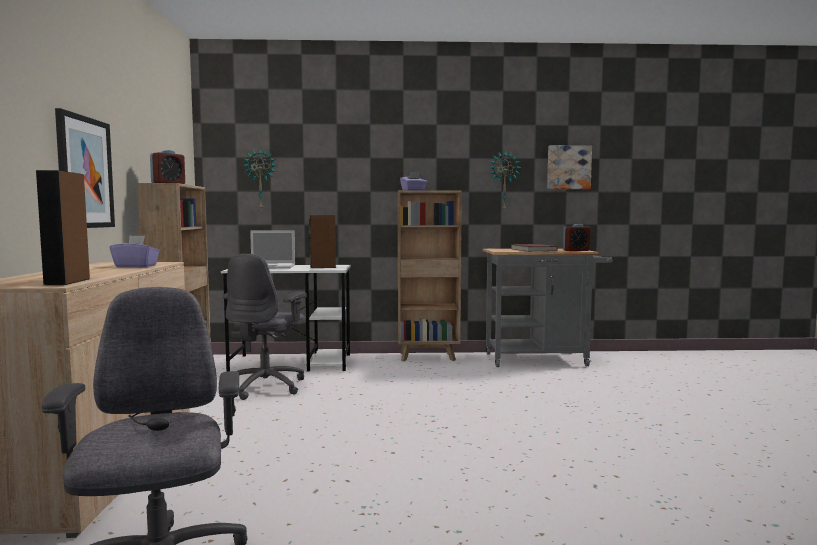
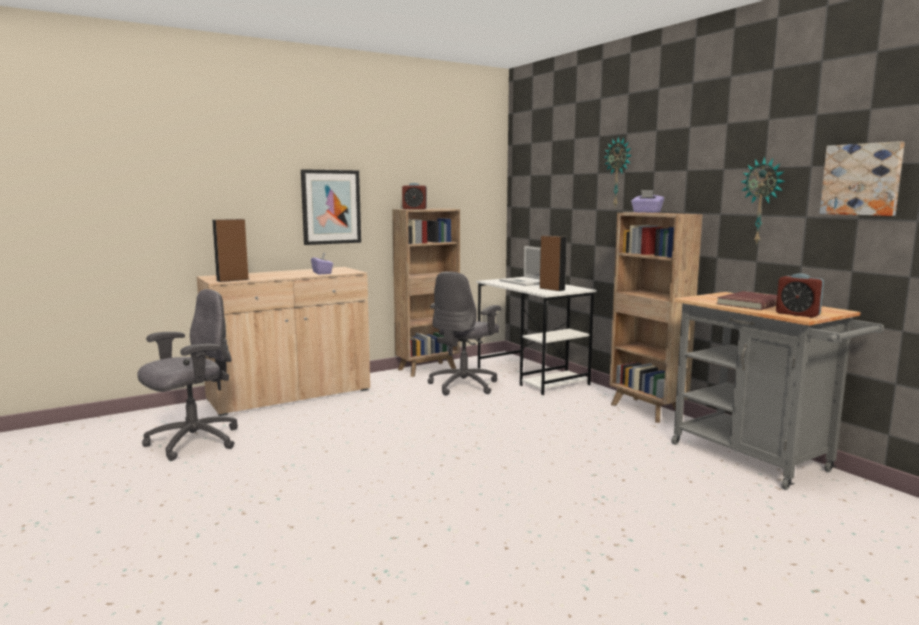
camera: 60 degrees right, 5 degrees up
grey office chair [223,254,307,400] -> grey office chair turned 45 degrees counterclockwise [428,271,502,396]
wall clock [243,148,277,209] -> wall clock moved to [604,136,632,206]

